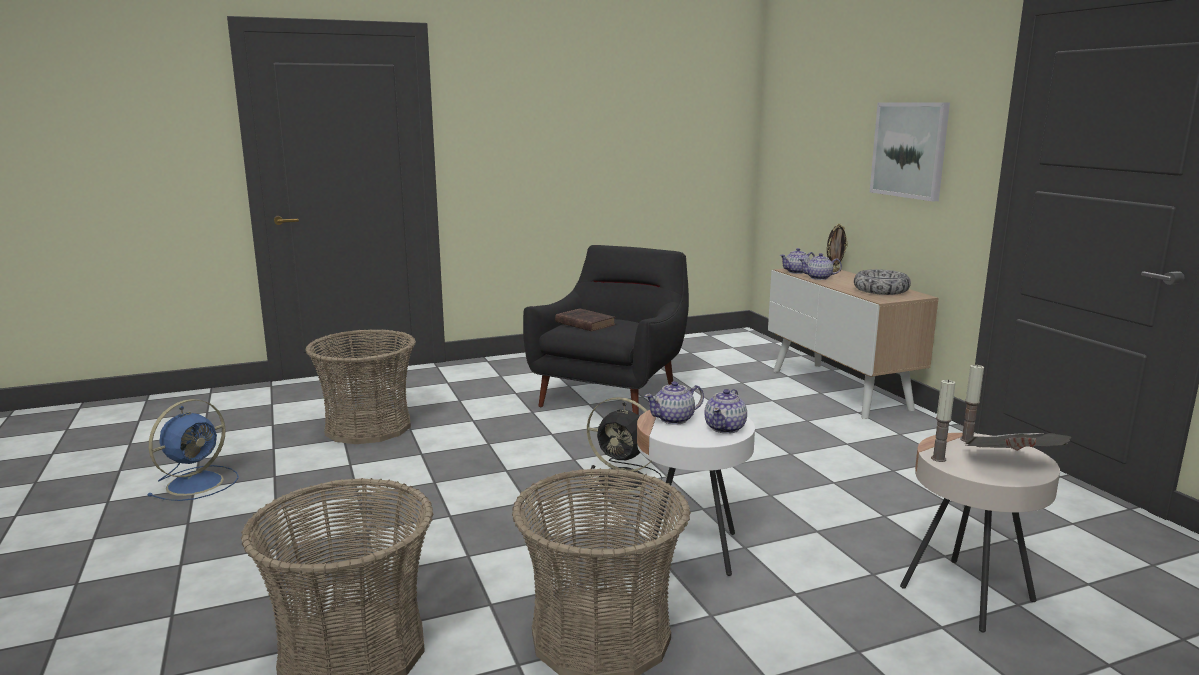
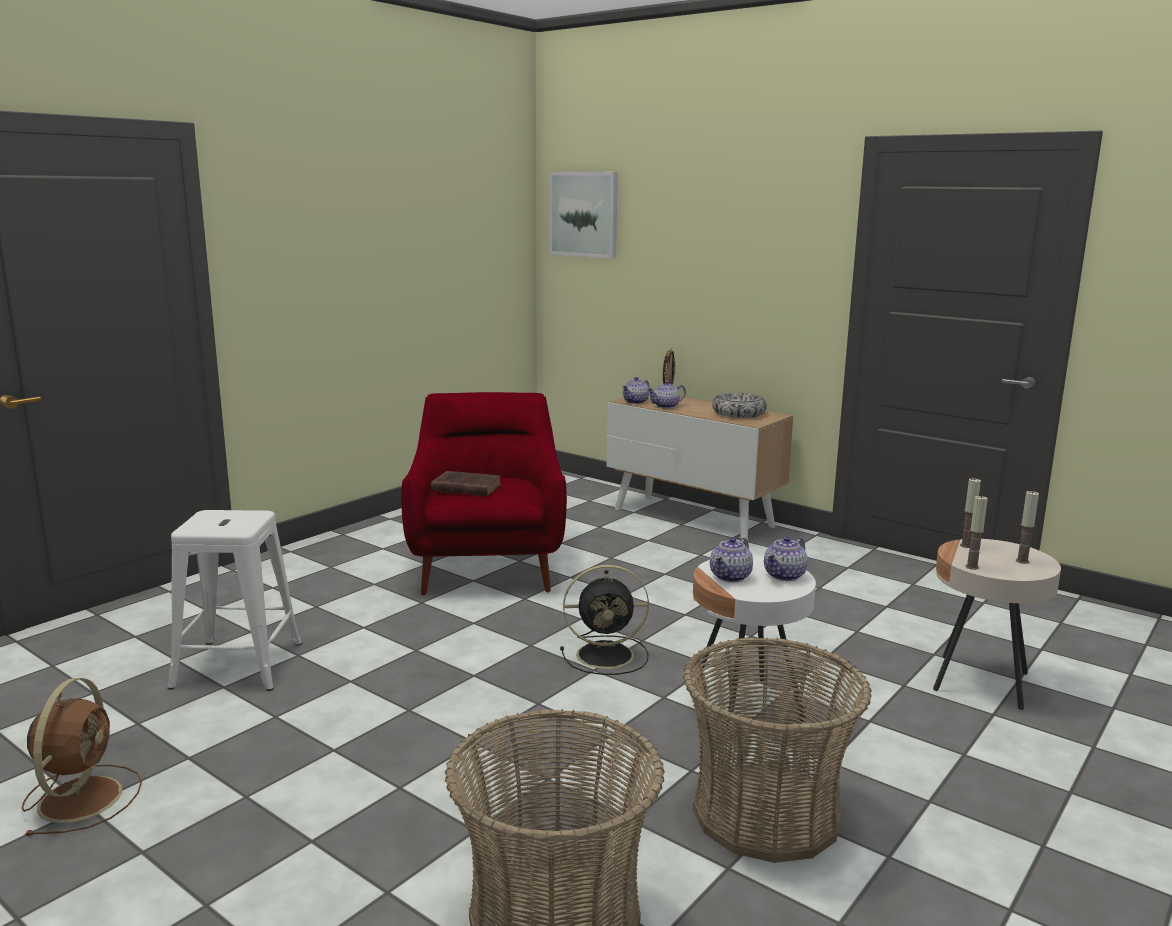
camera: 30 degrees left, 0 degrees up
blue fan [147,399,239,501] -> brown fan [22,678,142,836]
basket [305,329,416,444] -> white stool [168,510,302,691]
black armchair [523,245,689,415] -> red armchair [402,392,567,595]
teapot [704,389,747,434] -> teapot turned 45 degrees clockwise [764,536,808,581]
picture [870,103,950,201] -> picture moved to [549,172,618,258]
newspaper [965,433,1072,451] -> candle [1016,491,1039,564]

